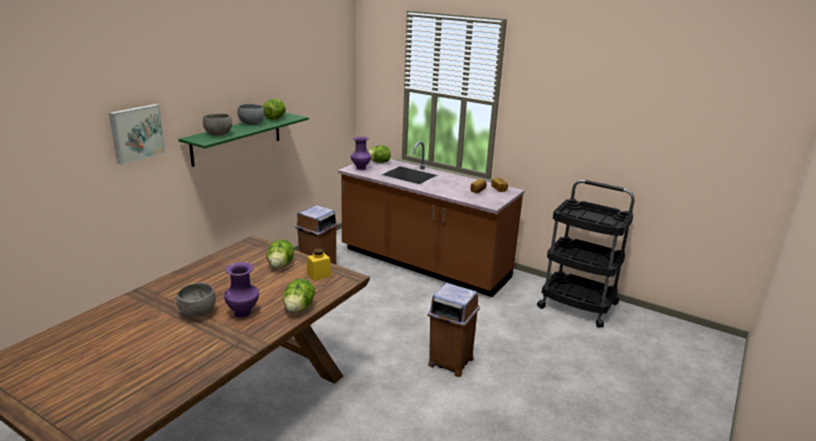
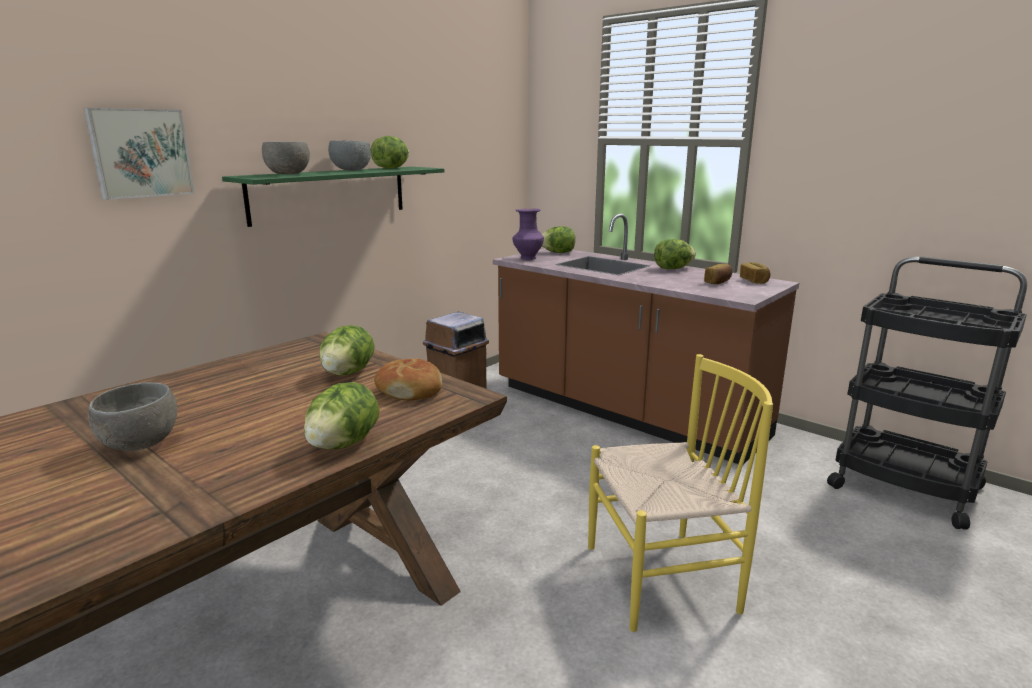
camera: 10 degrees right, 5 degrees down
purple vase [224,261,259,318] -> none
yellow jar [307,248,331,281] -> bread [374,359,442,400]
brown trash can [428,283,480,377] -> yellow chair [588,354,773,632]
none -> lettuce [654,239,696,269]

